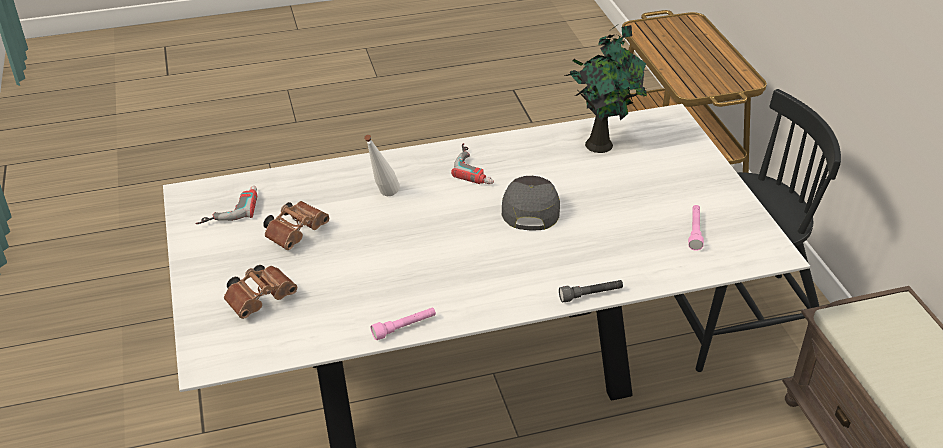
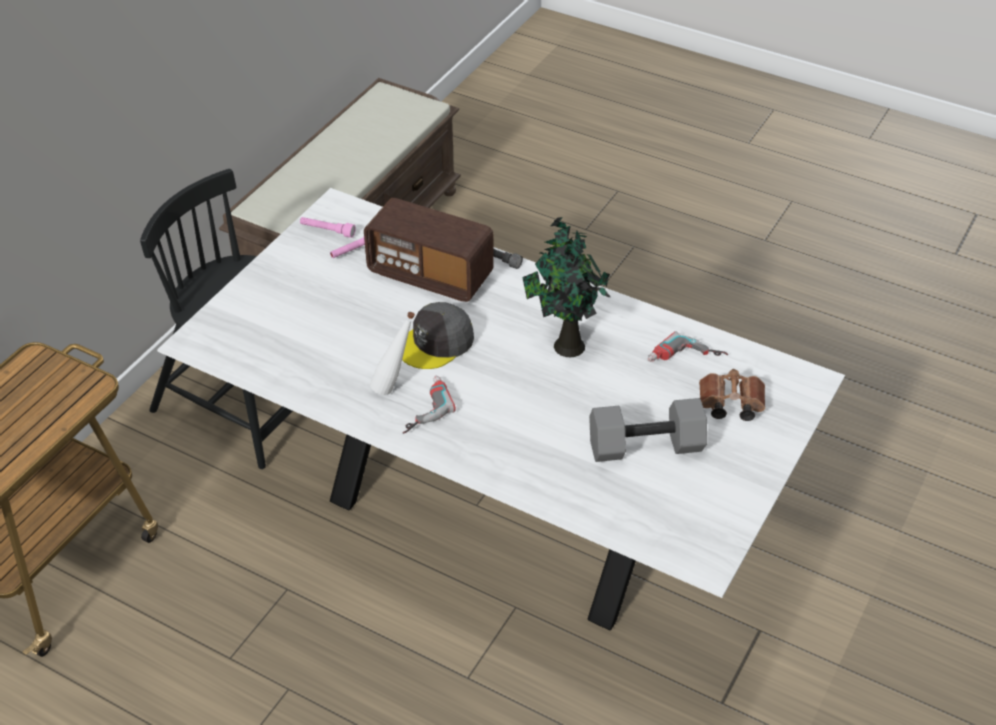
camera: 135 degrees left, 5 degrees up
power drill [195,186,257,224] -> power drill moved to [647,331,728,362]
brown binoculars [263,201,329,250] -> grey dumbbell [589,398,707,462]
white bottle [364,135,400,196] -> white bottle moved to [370,312,415,395]
pink flashlight [371,307,436,340] -> pink flashlight moved to [300,217,356,238]
potted plant [564,24,647,153] -> potted plant moved to [522,217,610,357]
none -> radio [364,198,494,302]

